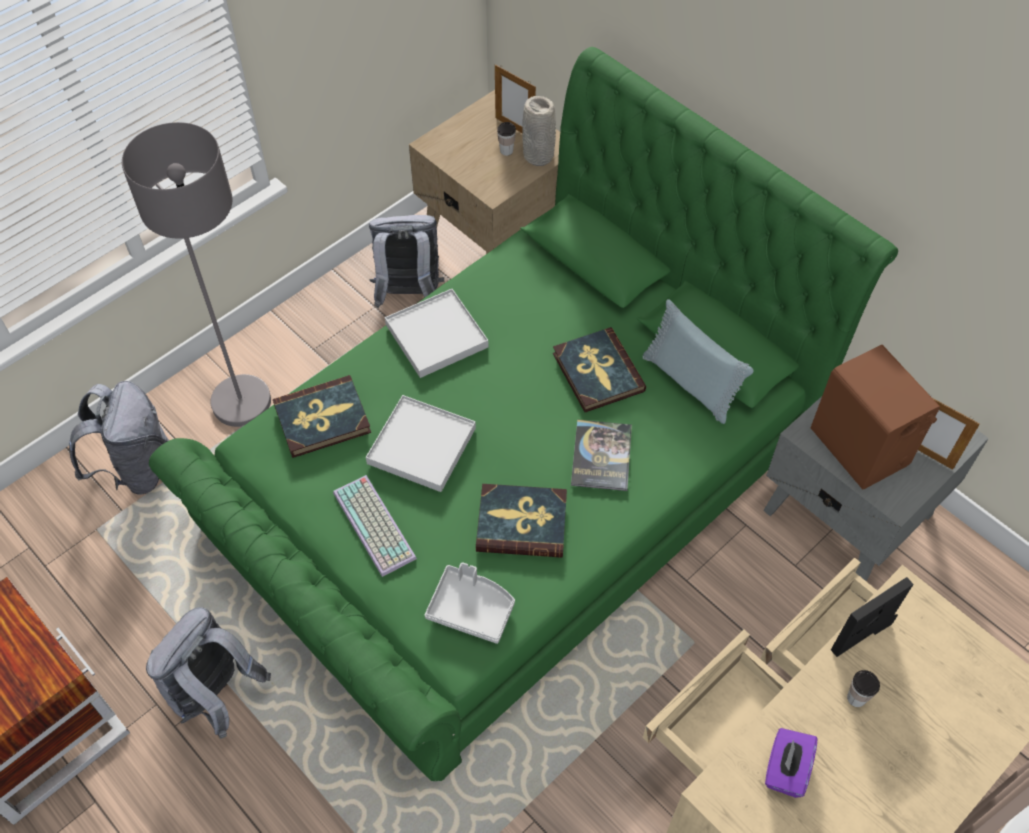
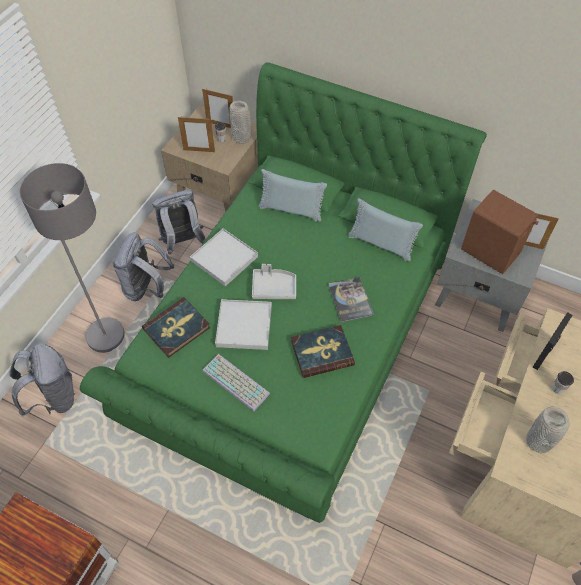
camera: 20 degrees left, 0 degrees up
grey backpack [146,607,271,739] -> grey backpack moved to [113,232,174,301]
grey tray [425,562,515,644] -> grey tray moved to [252,264,296,299]
book [553,327,646,412] -> none
purple tissue box [765,728,818,798] -> grey vase [526,407,570,453]
none -> picture frame [178,117,215,152]
none -> blue pillow [258,169,327,222]

